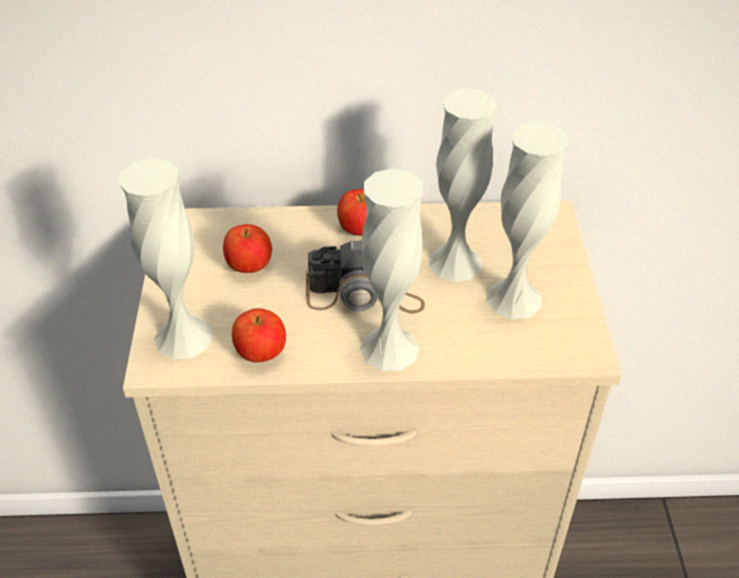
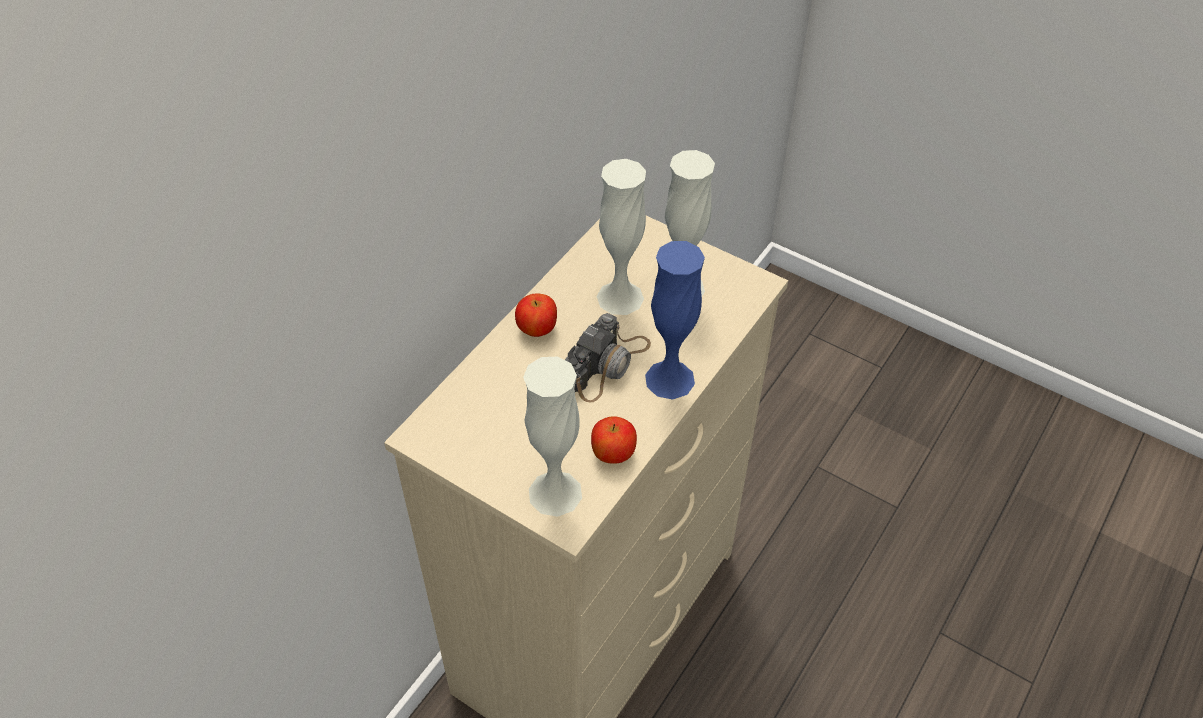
camera: 55 degrees left, 5 degrees up
apple [223,224,272,273] -> none
white vase [360,168,423,371] -> blue vase [645,241,705,400]

